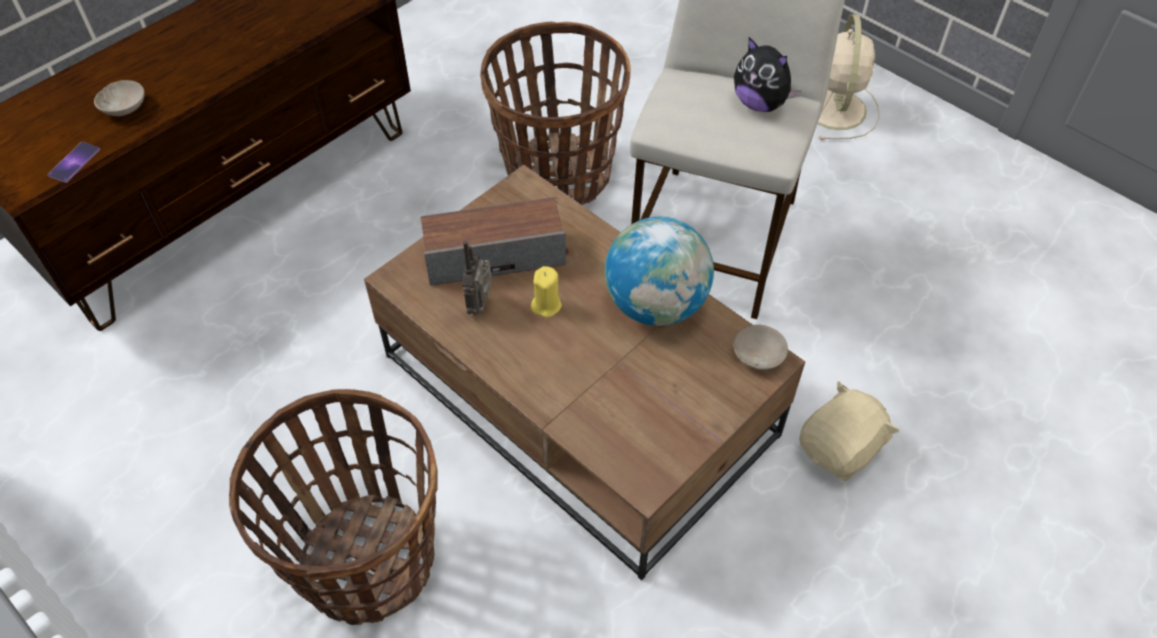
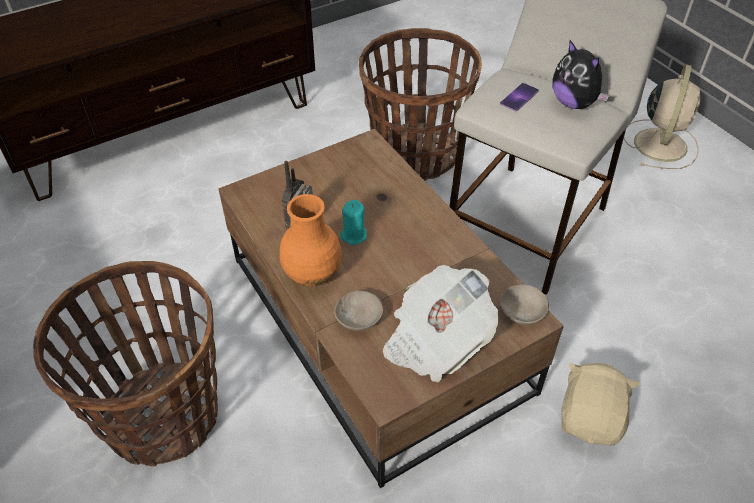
camera: 15 degrees right, 5 degrees down
phone [48,142,100,183] -> phone moved to [500,83,539,112]
beige bowl [94,80,145,116] -> beige bowl moved to [334,291,383,331]
speaker [421,197,566,286] -> none
yellow candle [531,266,562,318] -> turquoise candle [340,200,367,245]
globe [605,217,714,326] -> none
beige plush toy [799,381,899,481] -> beige plush toy turned 45 degrees counterclockwise [561,363,640,446]
none -> orange vase [280,194,342,287]
none -> newspaper [383,265,499,383]

